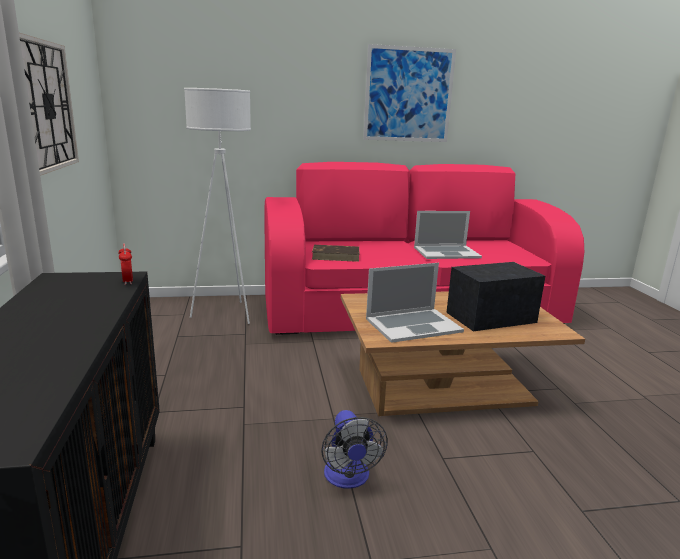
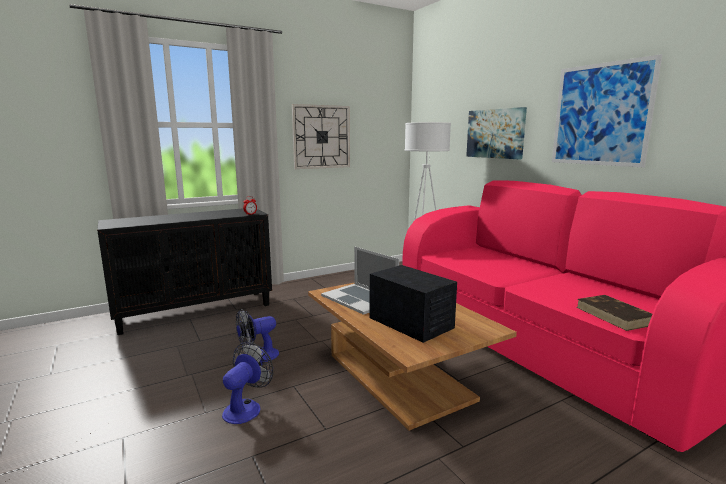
camera: 70 degrees right, 5 degrees down
brown book [312,245,359,262] -> brown book moved to [576,295,652,331]
laptop [414,211,482,259] -> none
none -> fan [222,342,273,424]
none -> picture [466,107,527,159]

